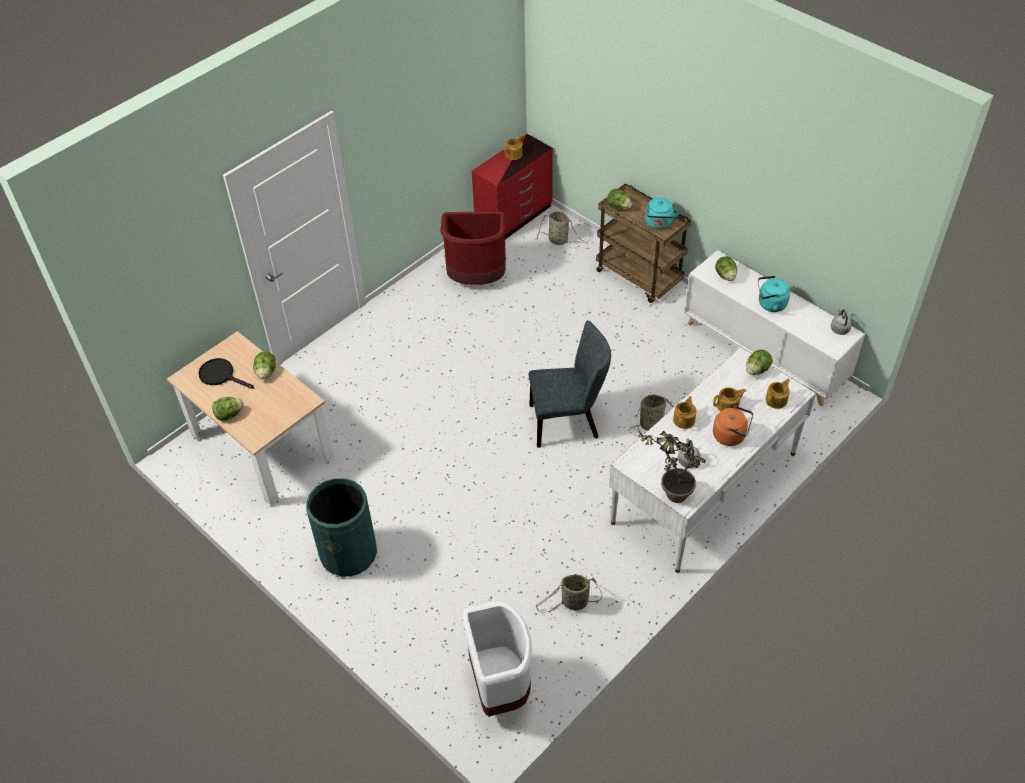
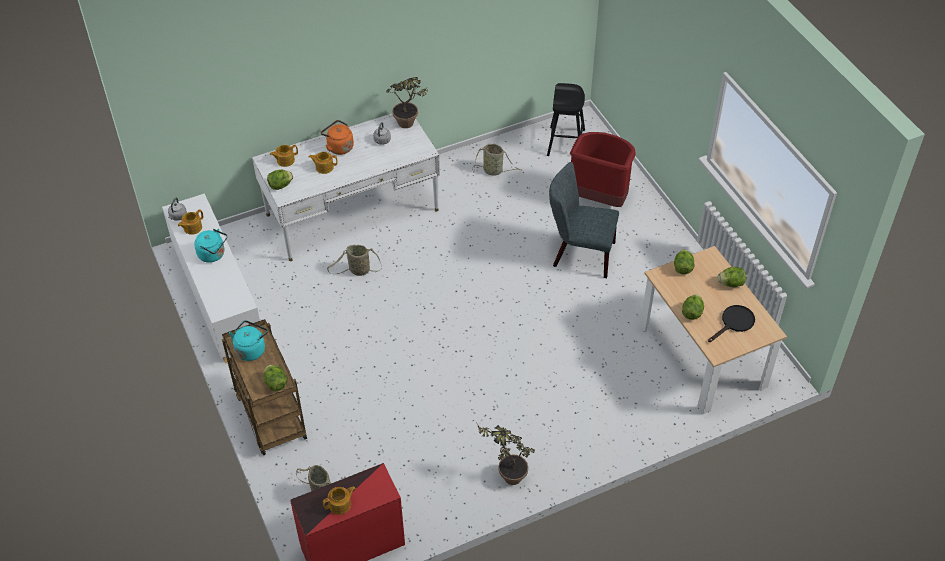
camera: 160 degrees left, 0 degrees up
black frying pan [199,358,254,389] -> black frying pan turned 90 degrees counterclockwise [708,305,755,342]
green trash can [306,478,377,576] -> none
red trash can [441,211,506,285] -> red trash can moved to [570,132,636,207]
white trash can [463,601,532,717] -> black stool [547,83,585,156]
grey chair [529,320,611,448] -> grey chair moved to [549,162,619,278]
teapot [673,396,697,429] -> teapot moved to [178,209,204,235]
lettuce [715,256,737,281] -> lettuce moved to [674,250,694,275]
none -> potted plant [476,422,536,485]

